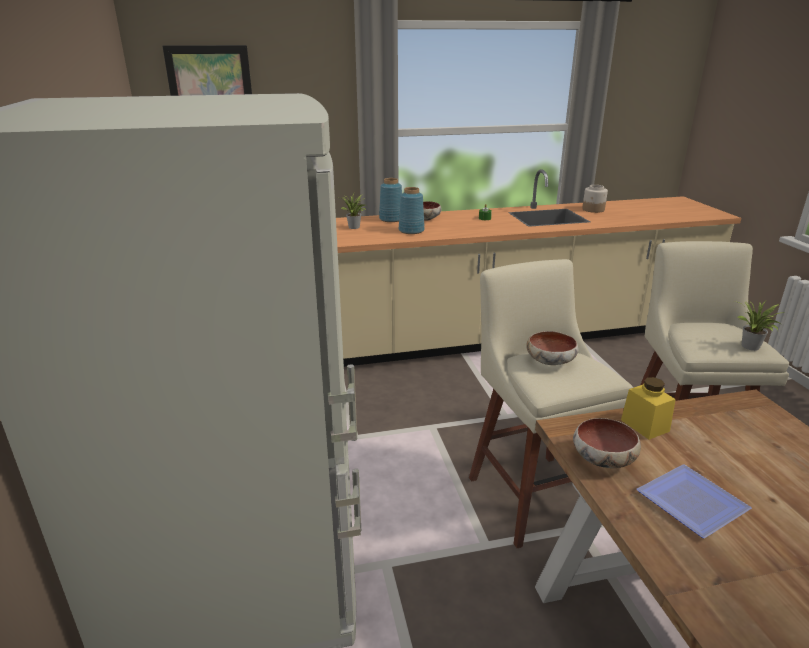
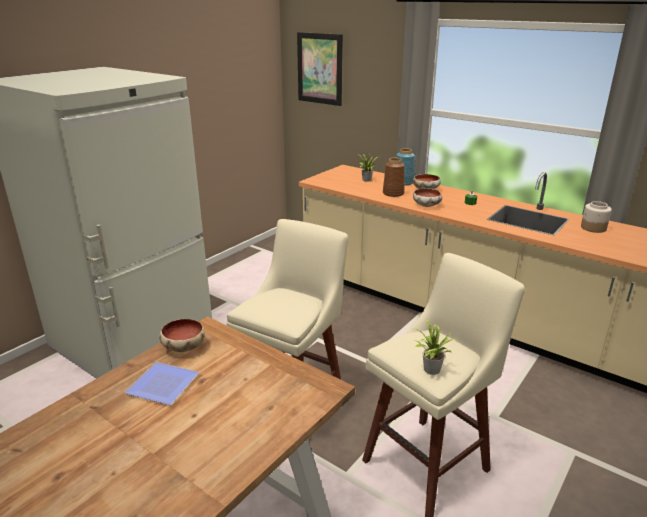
camera: 50 degrees right, 0 degrees up
blue vase [399,187,425,234] -> brown vase [383,158,405,197]
bowl [526,331,579,365] -> bowl moved to [413,188,442,207]
yellow jar [621,377,676,440] -> none

